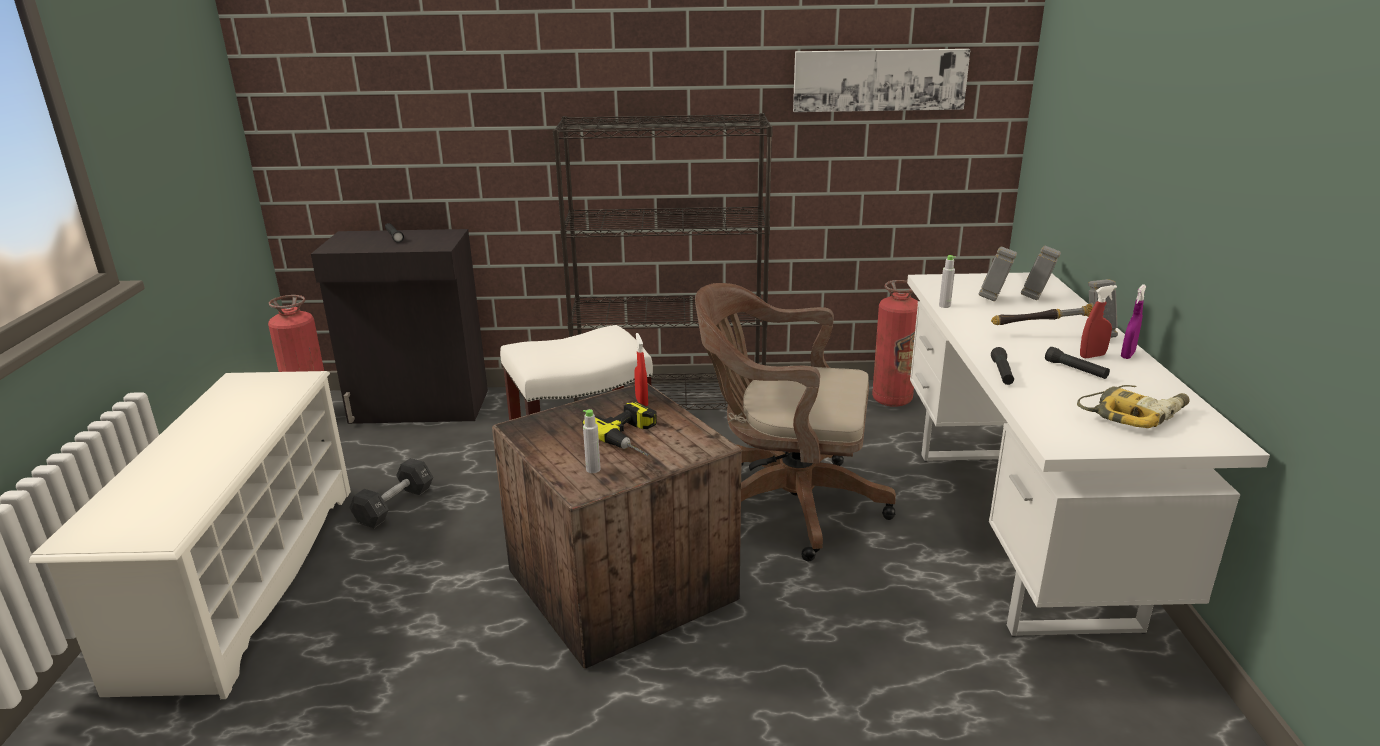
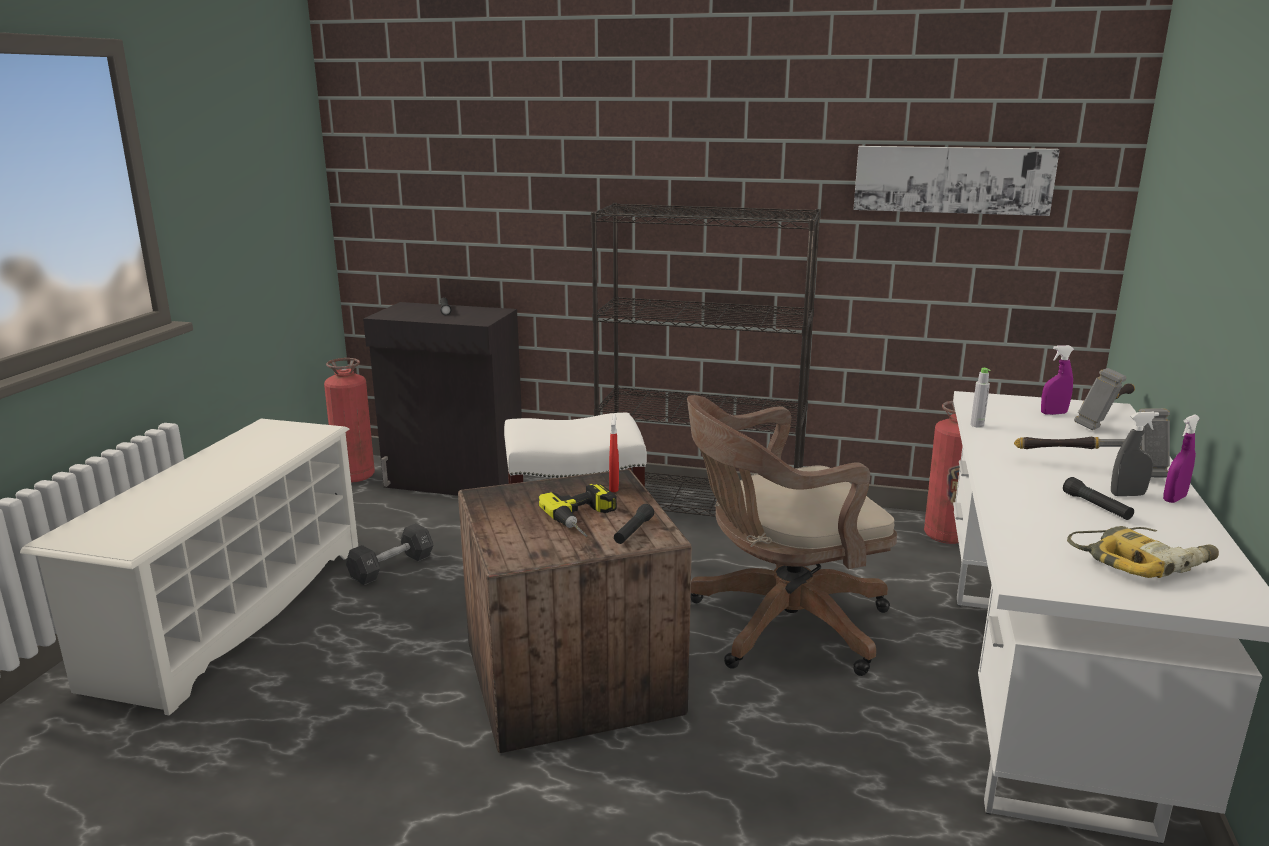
camera: 15 degrees right, 5 degrees down
grey bottle [583,409,601,473] -> none
brown office chair [695,283,896,561] -> brown office chair turned 45 degrees counterclockwise [687,395,897,676]
hammer [978,247,1017,301] -> purple spray bottle [1041,345,1074,415]
black flashlight [991,347,1014,385] -> black flashlight moved to [614,504,654,544]
red spray bottle [1080,285,1117,358] -> grey spray bottle [1111,412,1159,496]

